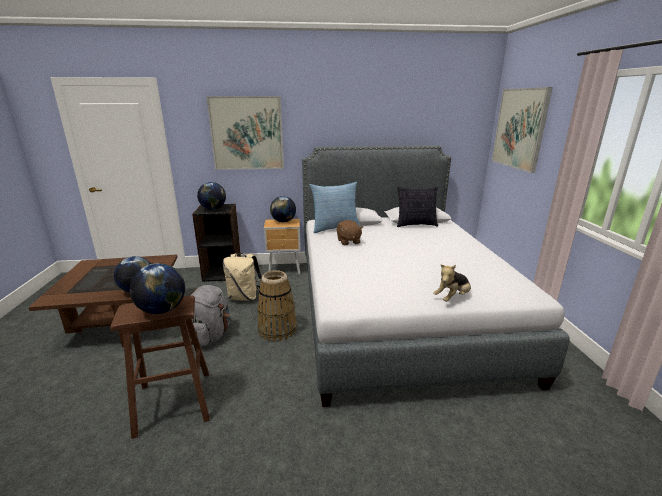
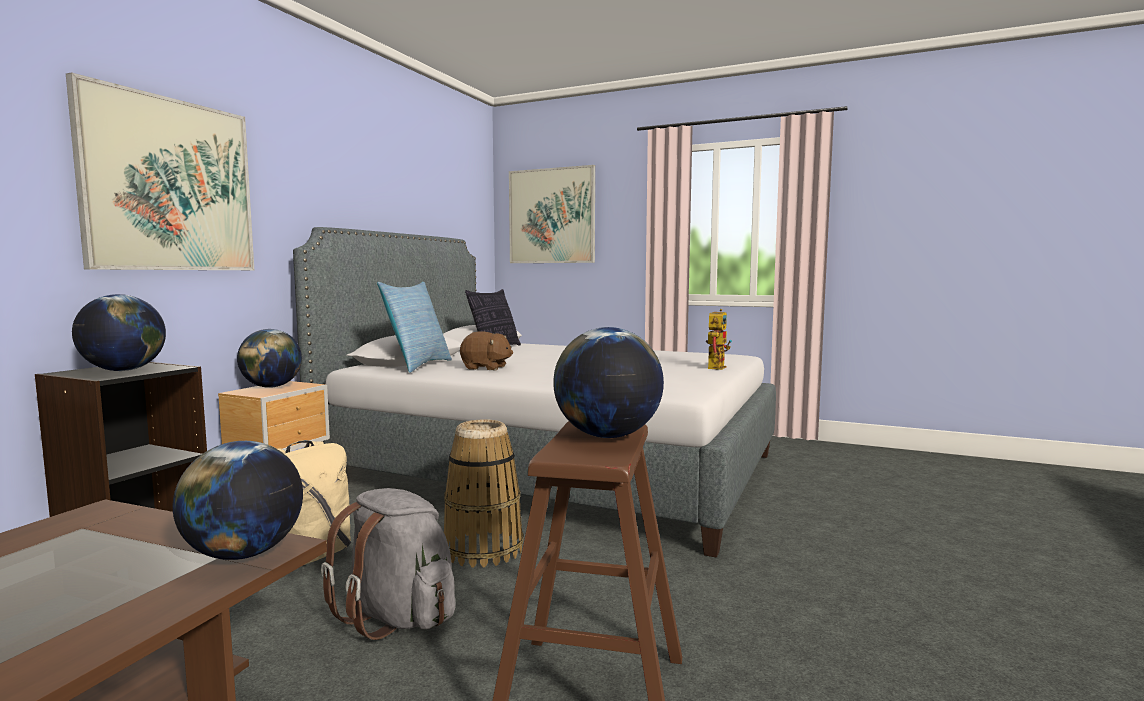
camera: 60 degrees left, 15 degrees down
plush toy [433,264,471,302] -> toy robot [706,309,732,370]

